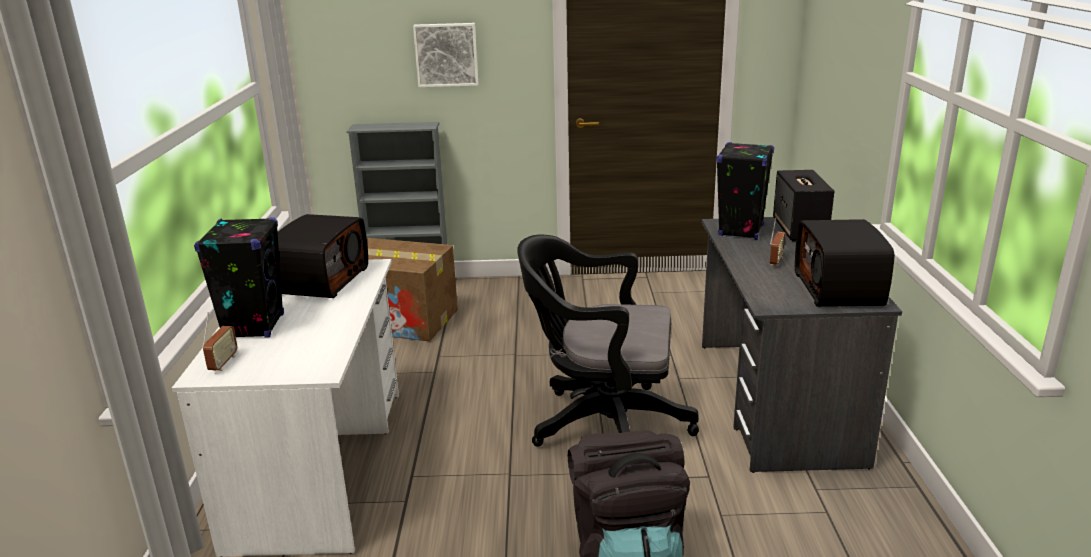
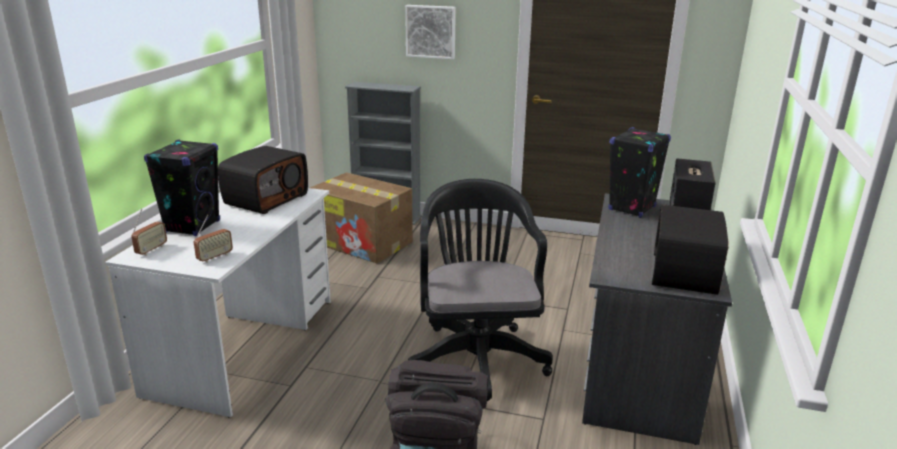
camera: 15 degrees right, 0 degrees up
black office chair [517,235,699,447] -> black office chair turned 60 degrees clockwise [408,179,553,405]
radio [770,217,785,266] -> radio moved to [194,215,233,263]

